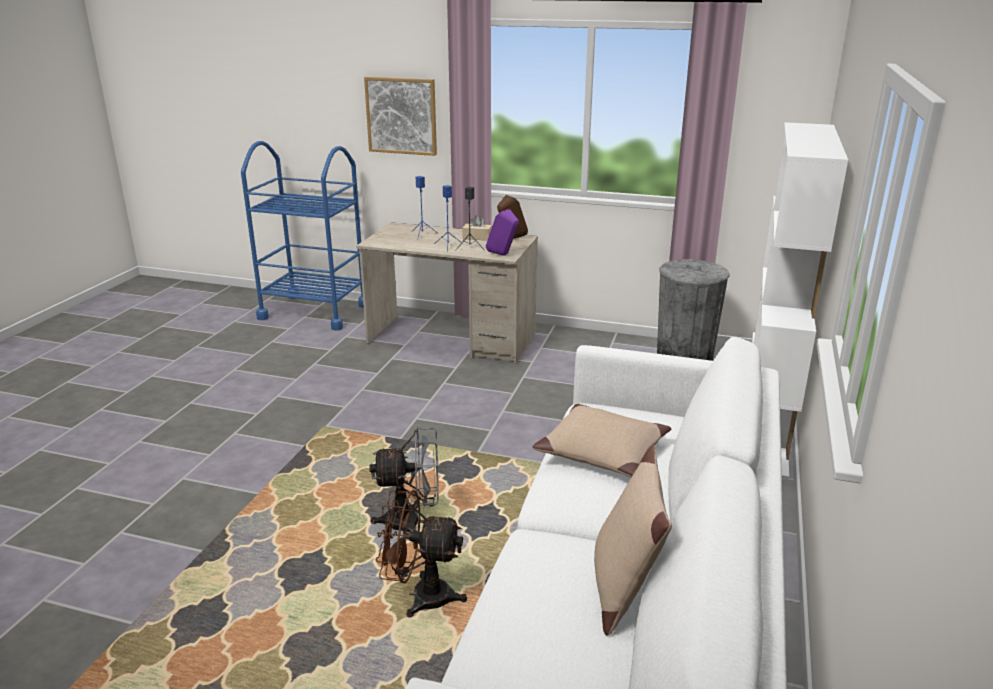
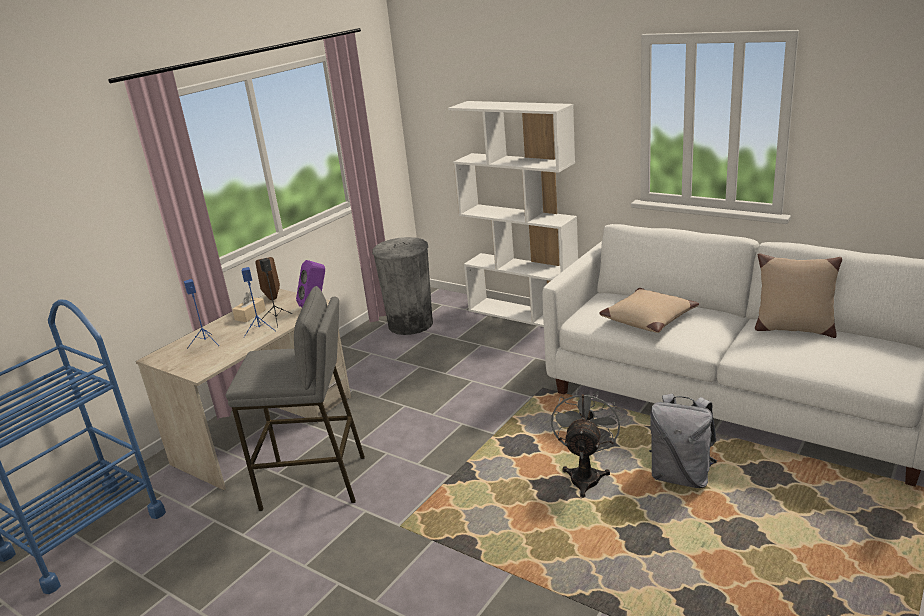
camera: 70 degrees left, 0 degrees up
picture [364,77,437,156] -> none
brown fan [376,490,467,618] -> grey backpack [649,393,717,488]
none -> grey stool [226,286,365,511]

